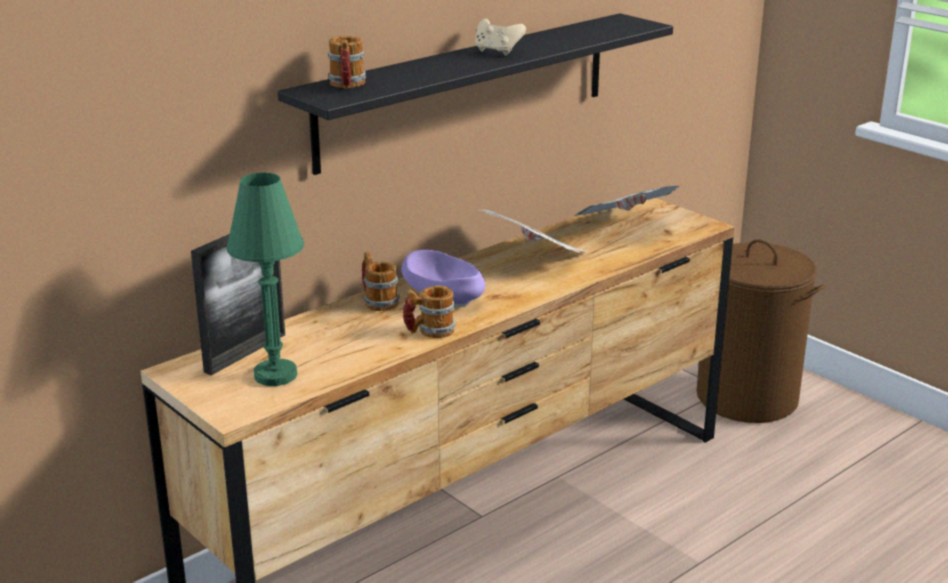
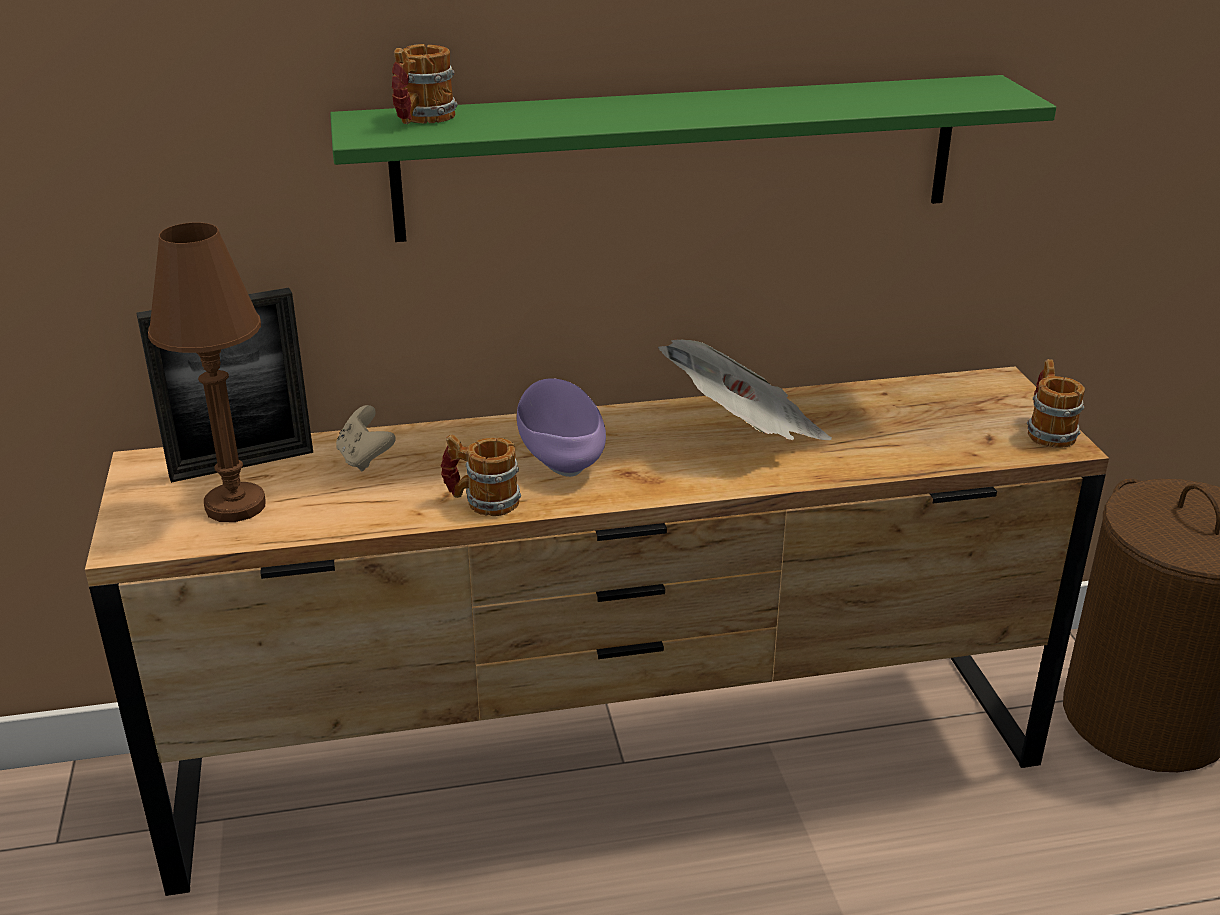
camera: 30 degrees right, 5 degrees up
green table lamp [227,173,304,386] -> brown table lamp [148,222,266,522]
black shelf [278,13,673,175] -> green shelf [330,75,1056,242]
mug [361,252,400,311] -> mug moved to [1027,359,1085,448]
beige game controller [475,19,526,56] -> beige game controller moved to [336,405,396,472]
newspaper [574,186,680,216] -> none

